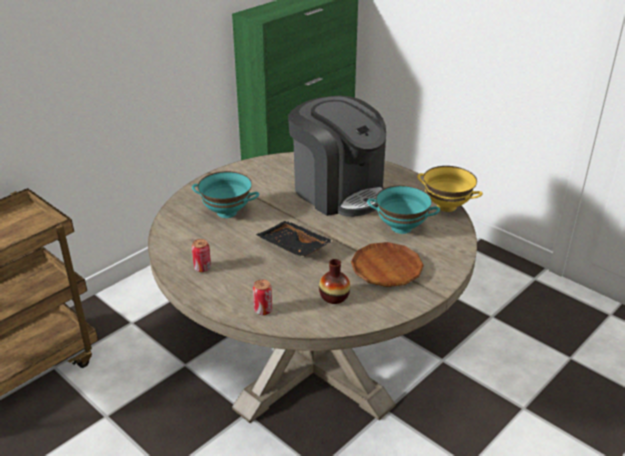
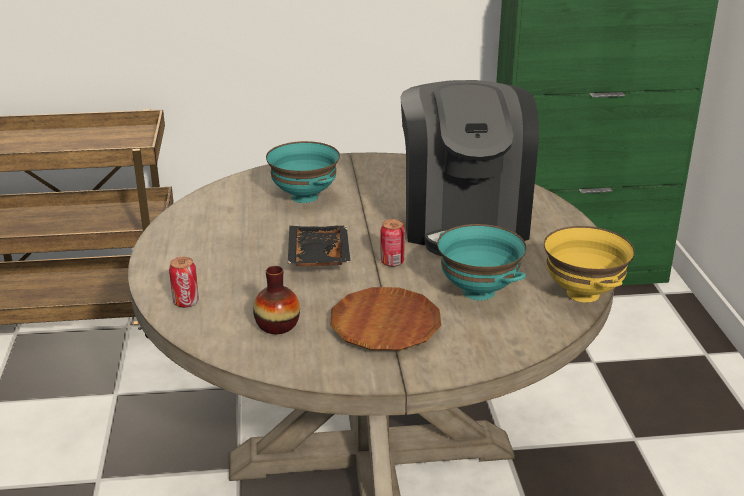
camera: 40 degrees right, 5 degrees down
can [192,239,211,272] -> can moved to [380,219,405,267]

